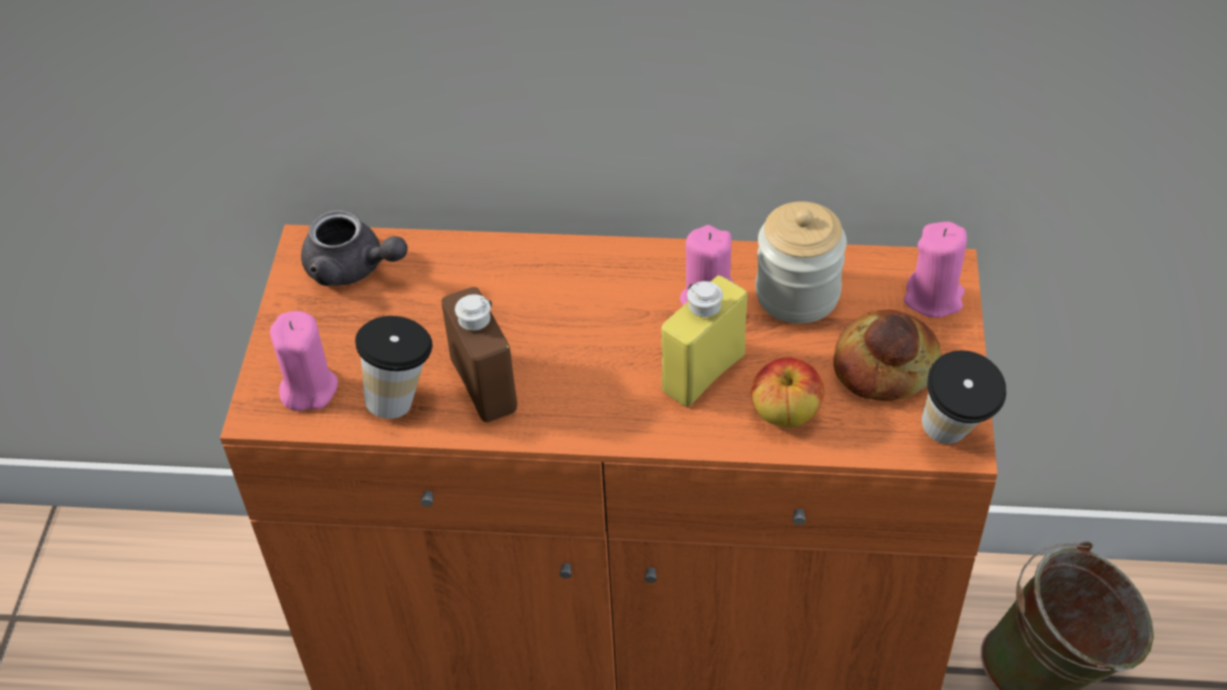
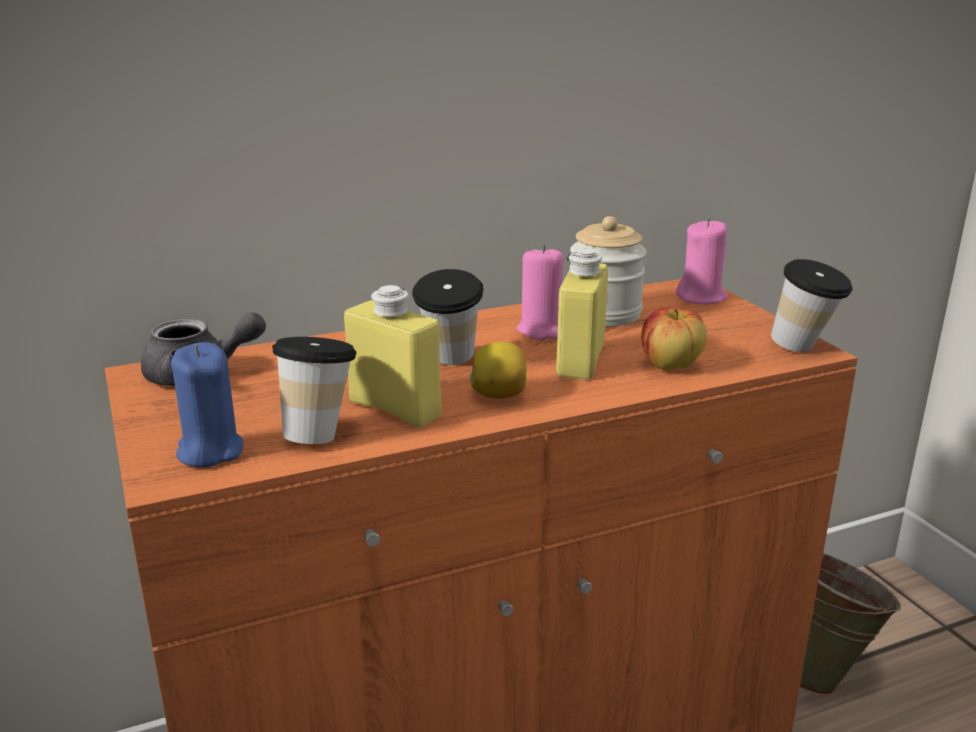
camera: 30 degrees left, 25 degrees down
pink candle [270,311,338,411] -> blue candle [171,342,243,467]
brown bottle [442,287,517,422] -> yellow bottle [344,285,442,428]
bread [833,310,942,401] -> none
none -> cup [412,269,484,365]
none -> lemon [469,342,526,399]

